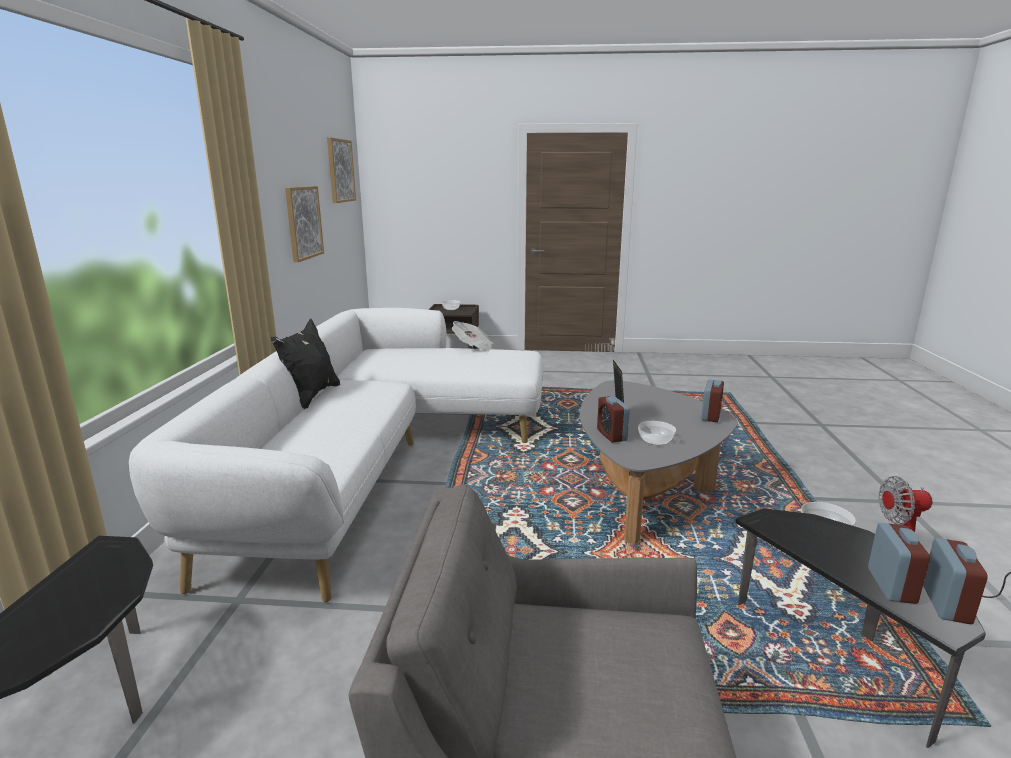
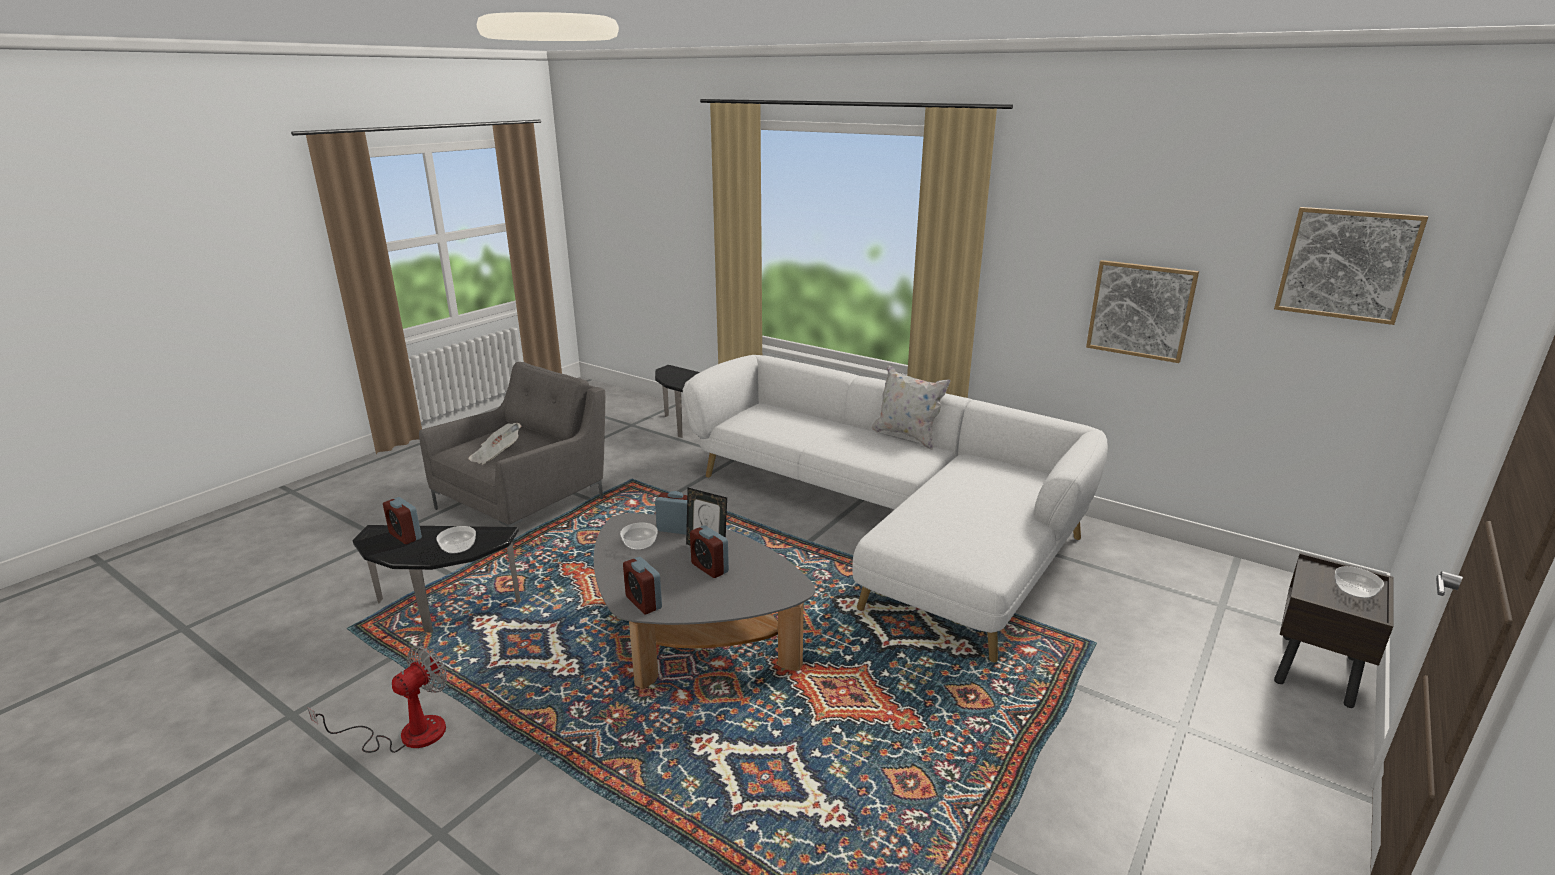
camera: 120 degrees right, 5 degrees up
black pillow [271,319,340,409] -> white pillow [872,365,951,450]
newspaper [452,321,493,352] -> newspaper moved to [469,423,521,465]
alarm clock [923,538,988,624] -> alarm clock moved to [690,525,729,578]

